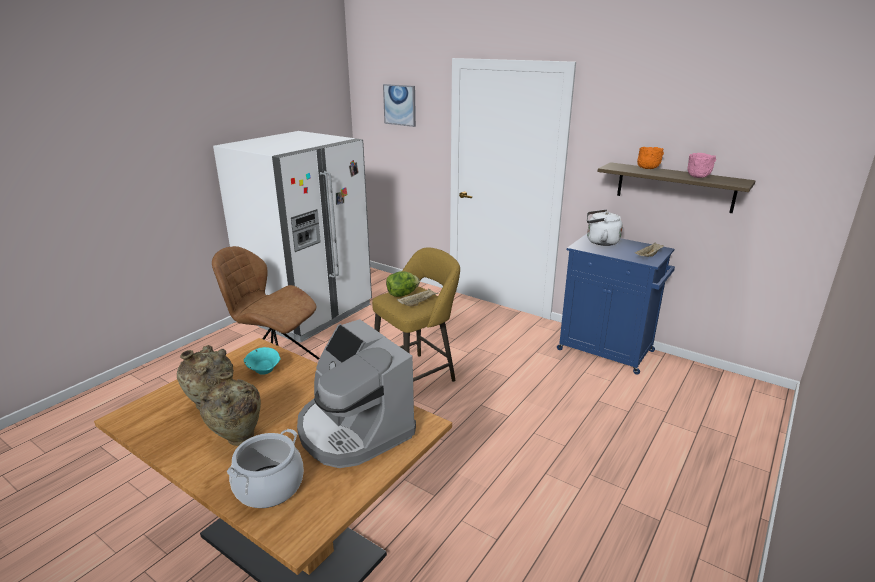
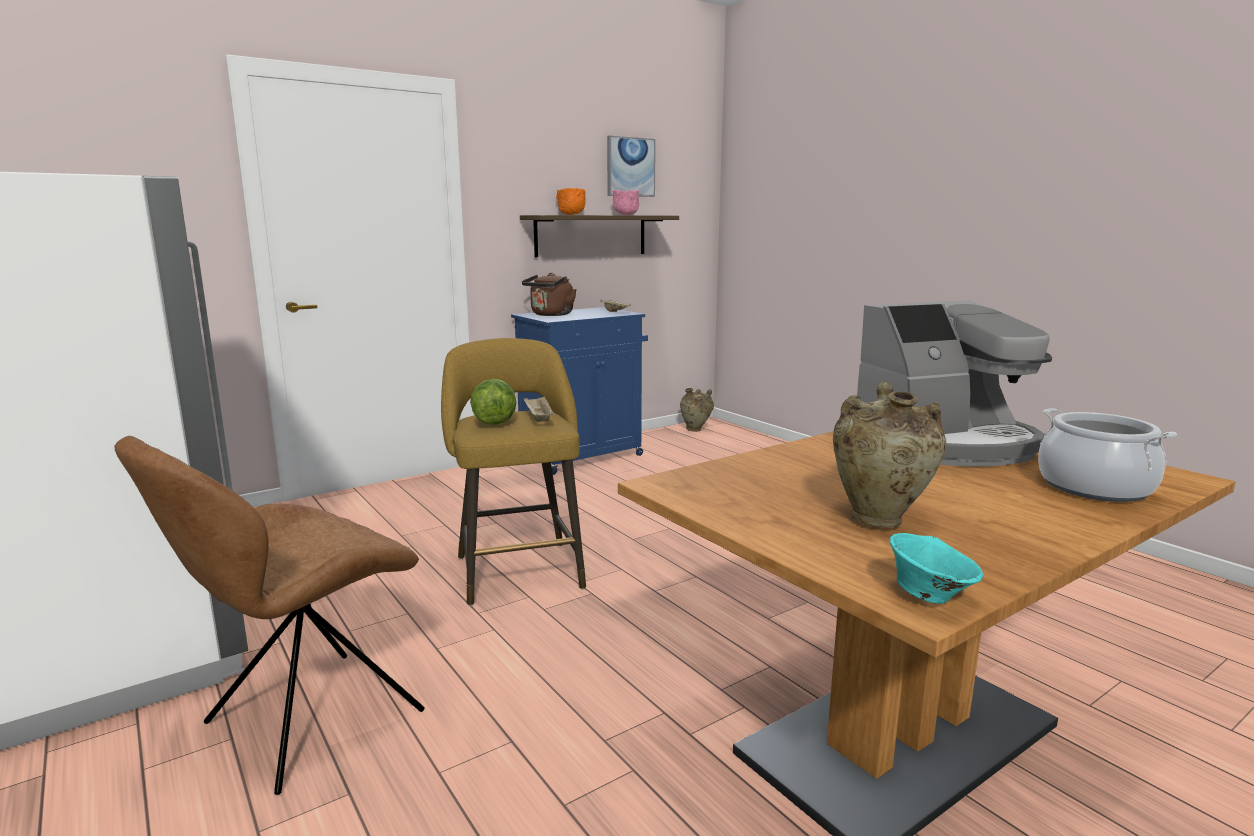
camera: 70 degrees left, 10 degrees down
beige vase [200,372,261,446] -> beige vase moved to [680,388,714,432]
turquoise bowl [244,347,281,375] -> turquoise bowl moved to [890,533,984,604]
picture [383,84,416,127] -> picture moved to [607,135,656,197]
white kettle [587,209,623,246] -> brown kettle [522,273,577,316]

